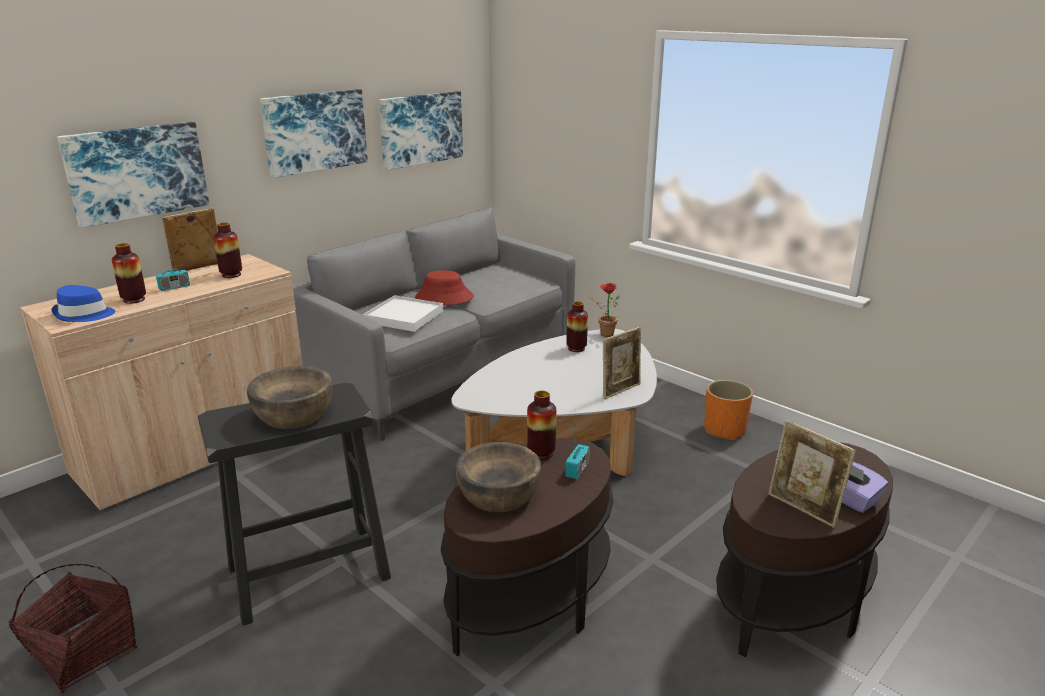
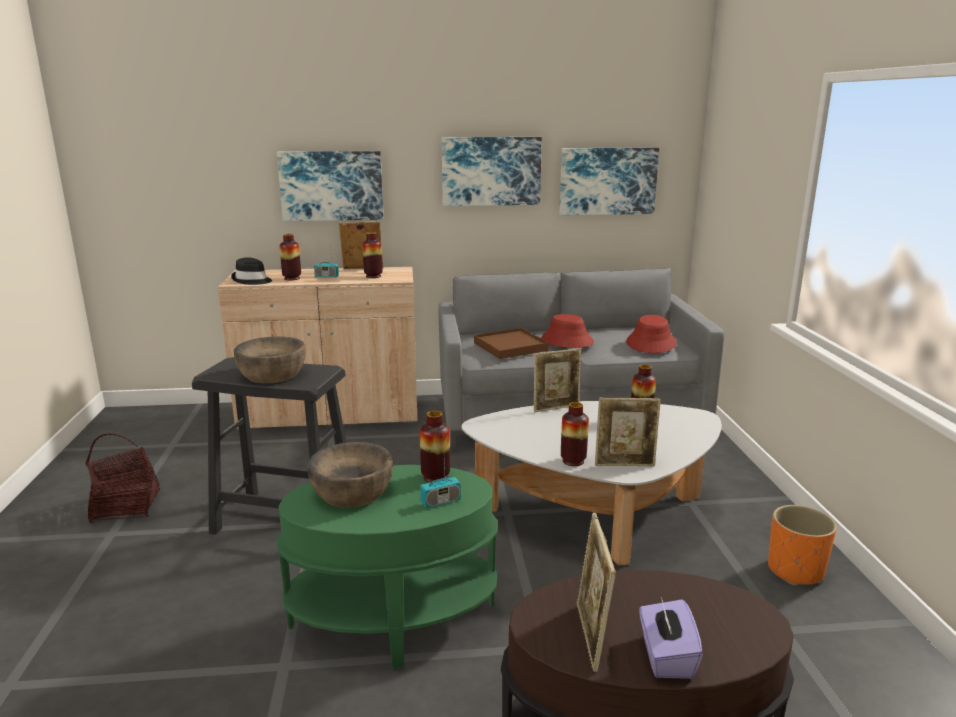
camera: 40 degrees right, 5 degrees down
blue hat [52,285,115,322] -> black hat [231,257,272,285]
white tray [363,295,443,332] -> brown tray [474,328,549,359]
brown side table [441,438,613,656] -> green side table [276,465,498,669]
potted plant [589,283,620,337] -> none
none -> picture frame [534,348,581,412]
none -> vase [561,402,589,466]
none -> red hat [626,315,677,353]

